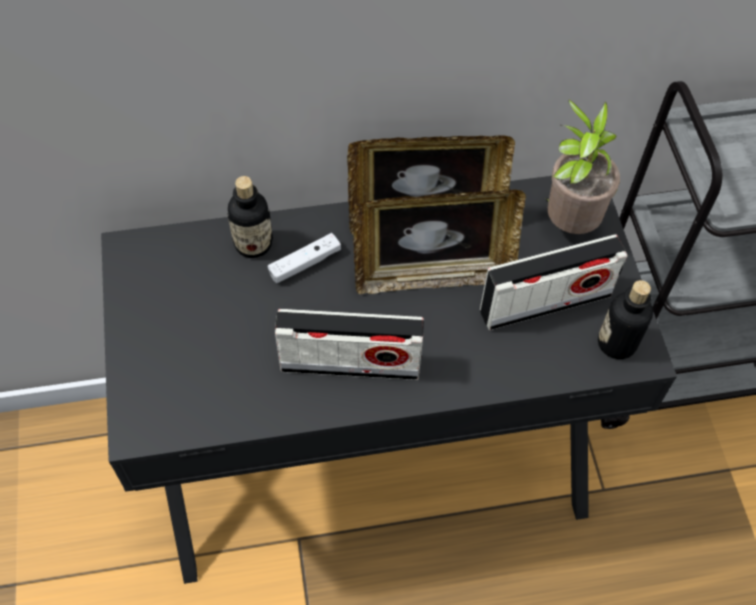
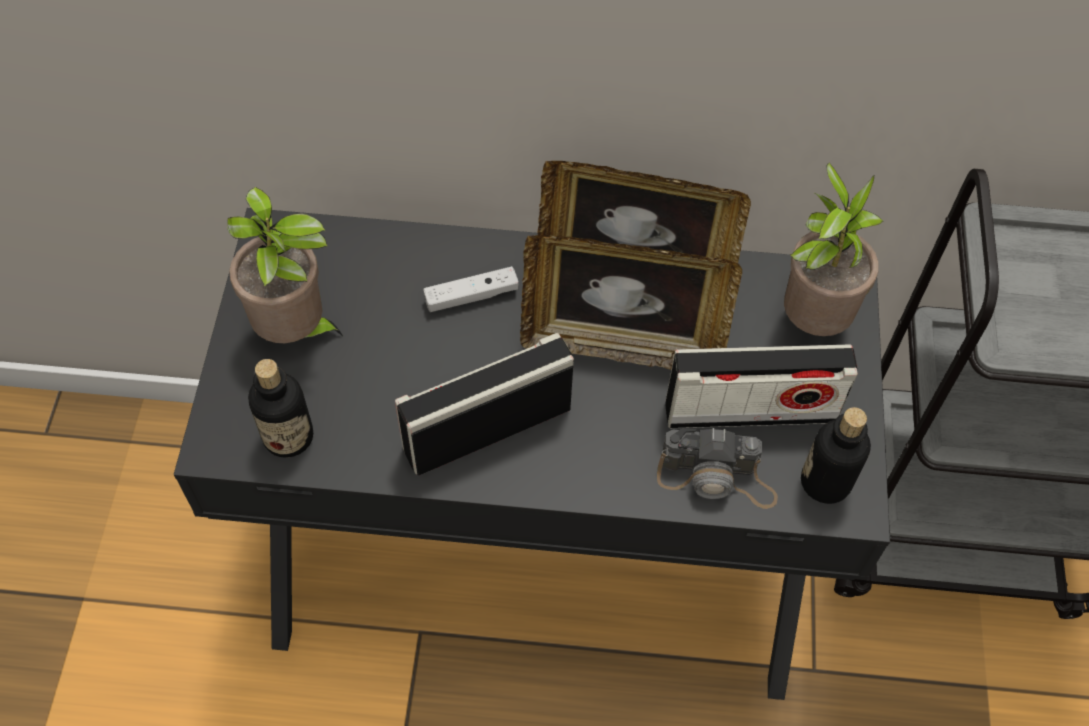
camera: 15 degrees right, 0 degrees up
bottle [227,176,273,258] -> bottle moved to [248,359,313,458]
radio [275,309,424,380] -> radio turned 135 degrees clockwise [395,333,574,476]
none -> potted plant [227,187,343,343]
none -> camera [657,428,778,509]

